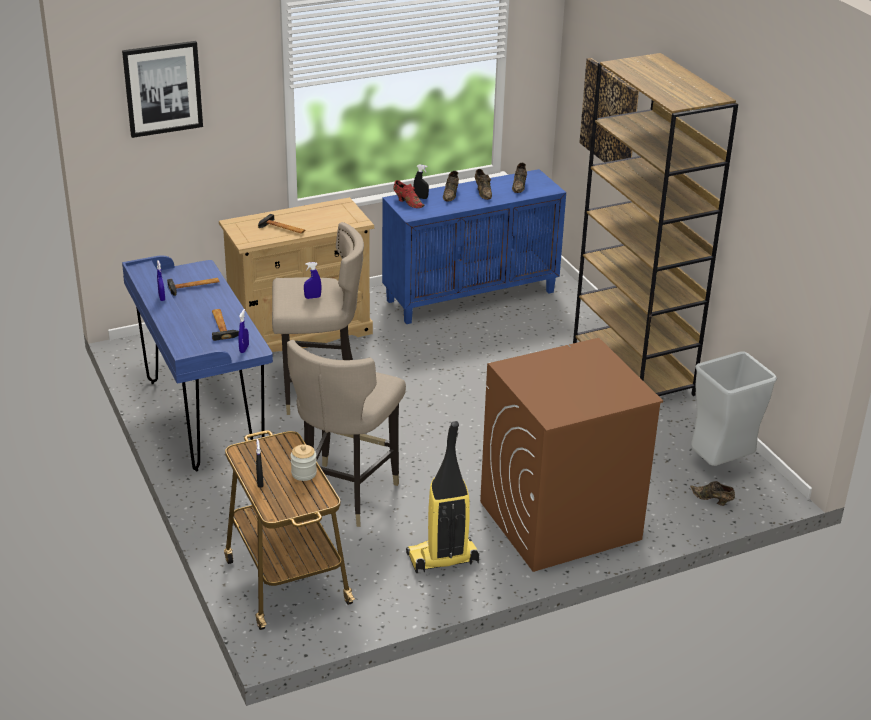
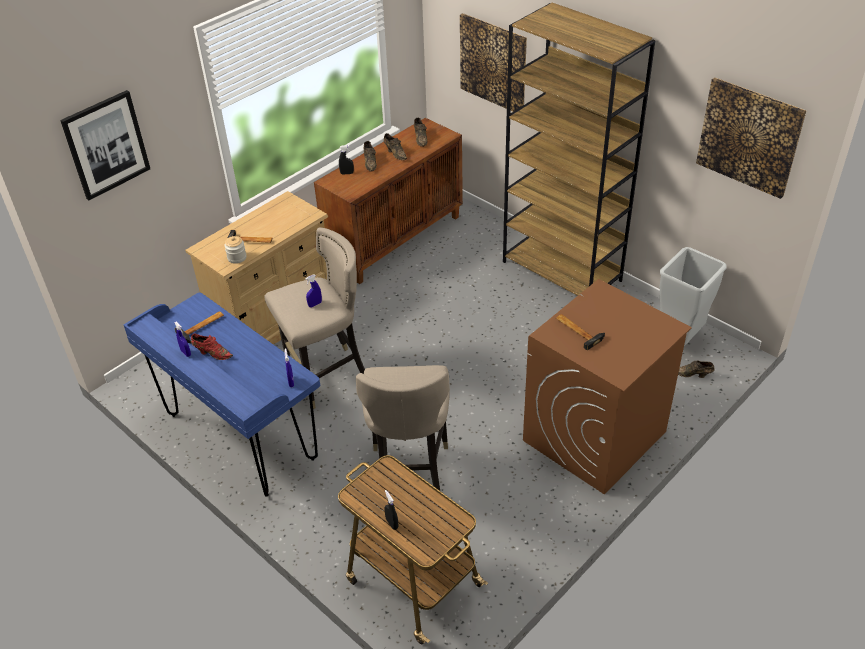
camera: 20 degrees left, 10 degrees up
hammer [212,309,239,341] -> hammer moved to [556,314,605,350]
jar [291,444,317,481] -> jar moved to [224,236,246,264]
blue cabinet [382,169,566,324] -> brown cabinet [314,118,463,284]
red shoe [393,180,425,208] -> red shoe moved to [191,333,233,360]
vacuum cleaner [406,421,479,573] -> none
none -> picture [696,78,807,199]

